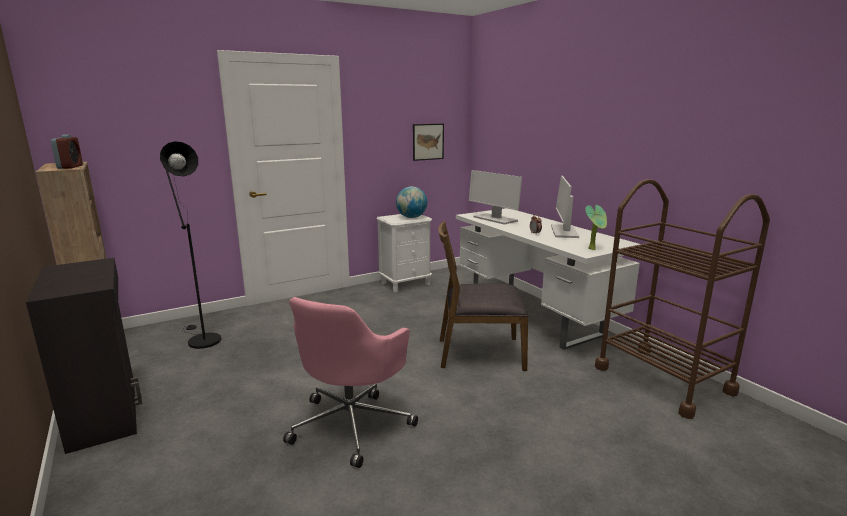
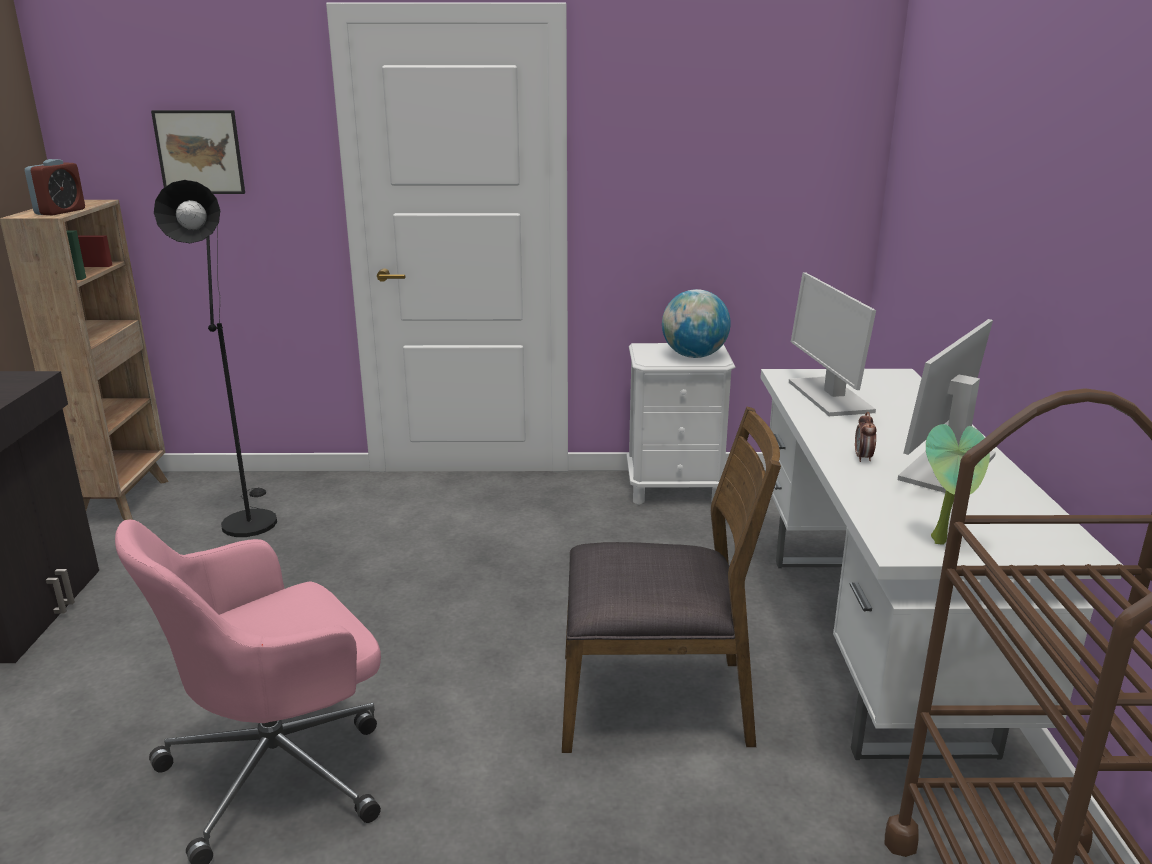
camera: 30 degrees right, 5 degrees up
picture [413,124,444,161] -> picture moved to [151,110,245,194]
brown chair [438,221,529,371] -> brown chair turned 150 degrees clockwise [562,407,781,753]

